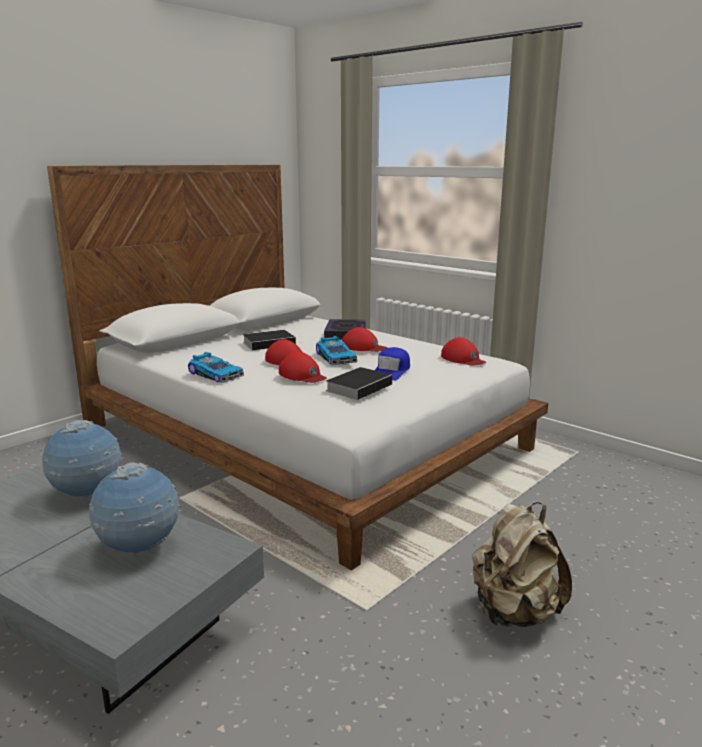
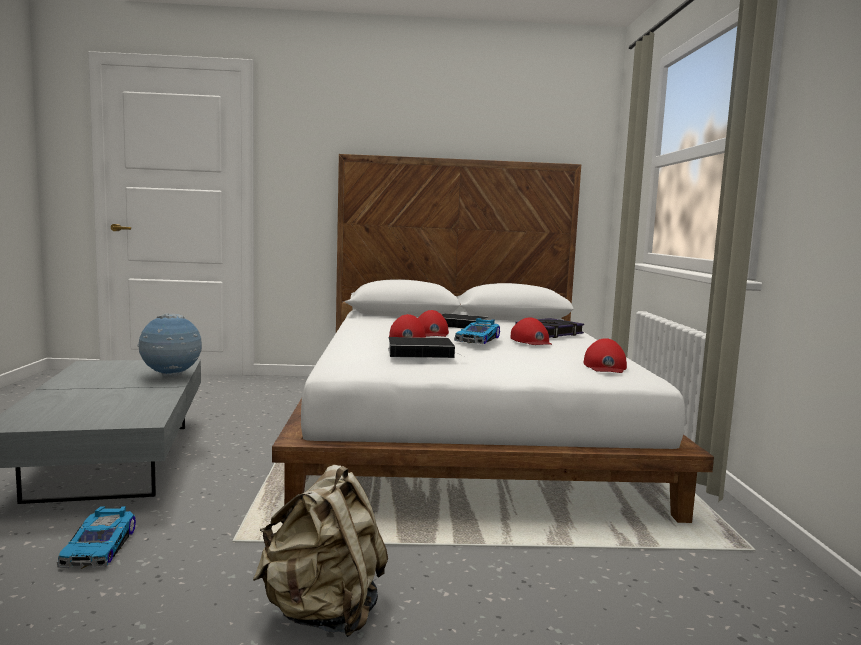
camera: 45 degrees right, 10 degrees down
globe [89,462,181,555] -> none
toy car [188,352,244,383] -> toy car moved to [57,506,136,569]
blue cap [375,347,410,380] -> none

